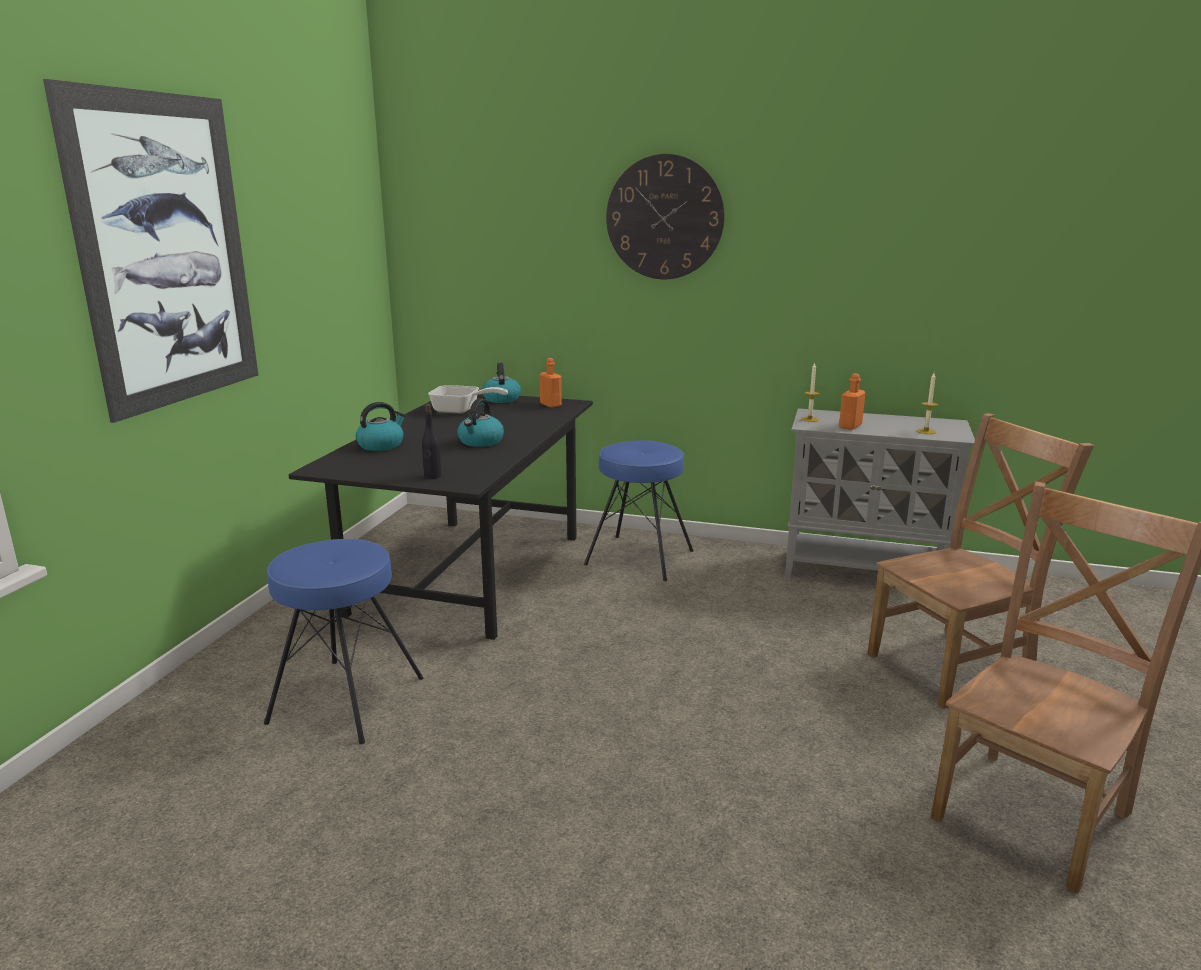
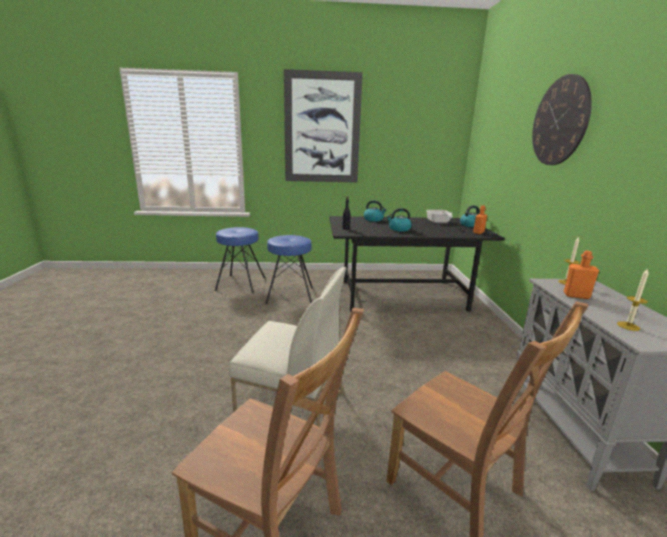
camera: 70 degrees right, 0 degrees up
blue stool [584,440,694,581] -> blue stool moved to [215,227,265,293]
none -> white chair [229,267,346,427]

